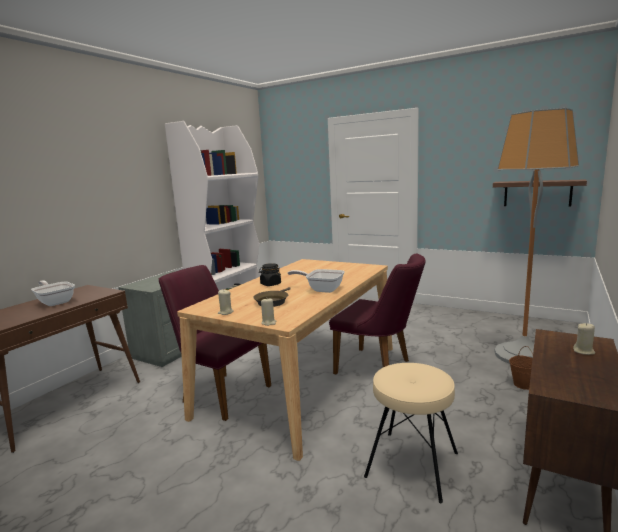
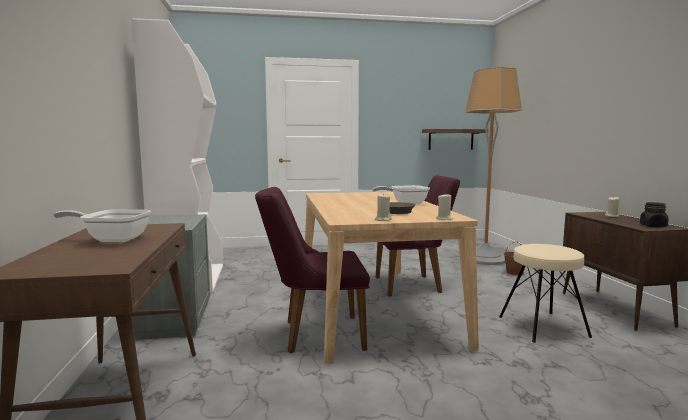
camera: 40 degrees left, 5 degrees down
black jar [259,263,281,286] -> black jar moved to [640,202,669,227]

